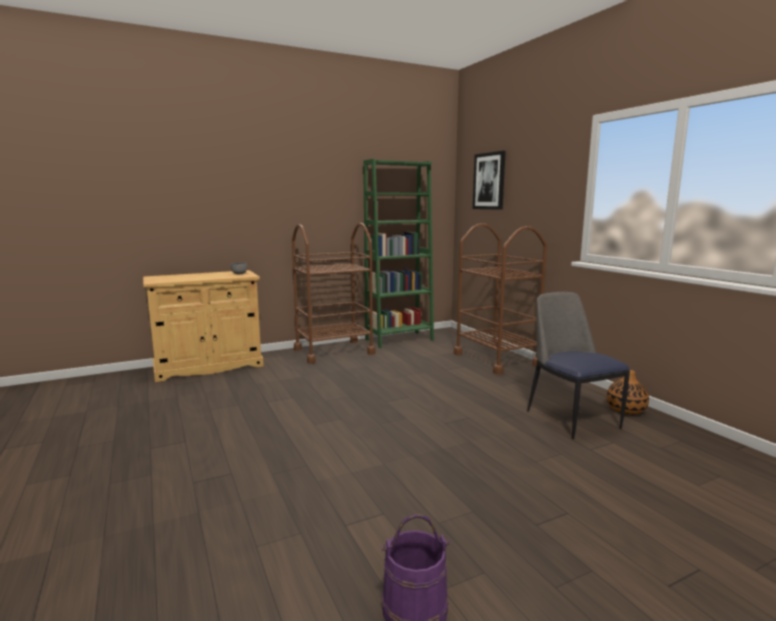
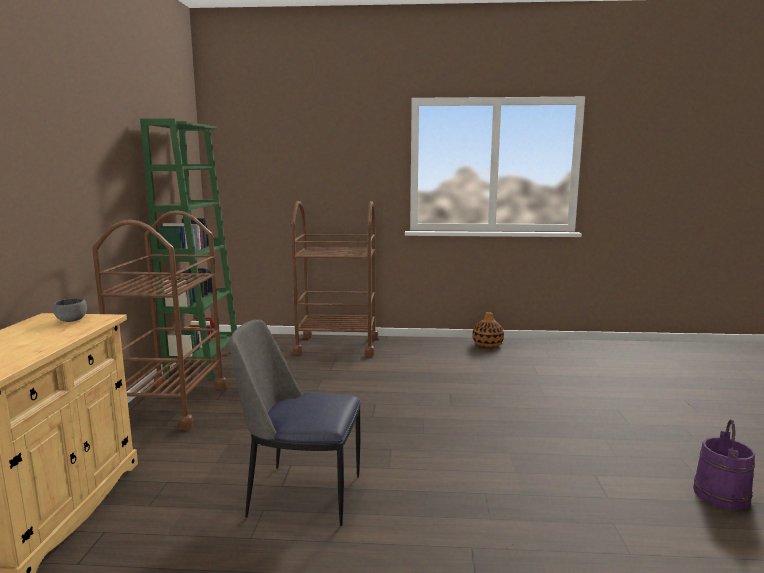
camera: 60 degrees left, 0 degrees up
picture [473,151,506,210] -> none
chair [527,292,630,439] -> chair moved to [230,319,361,526]

